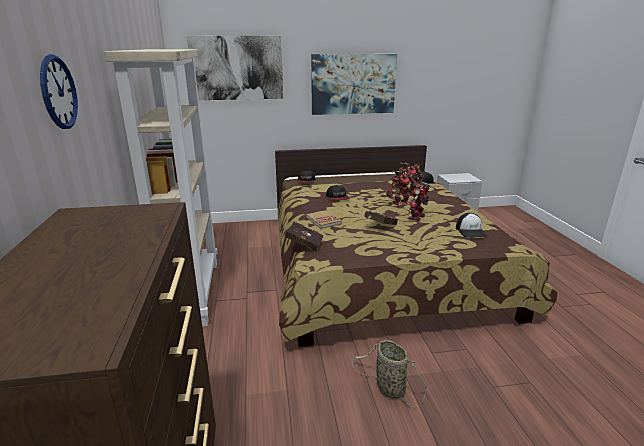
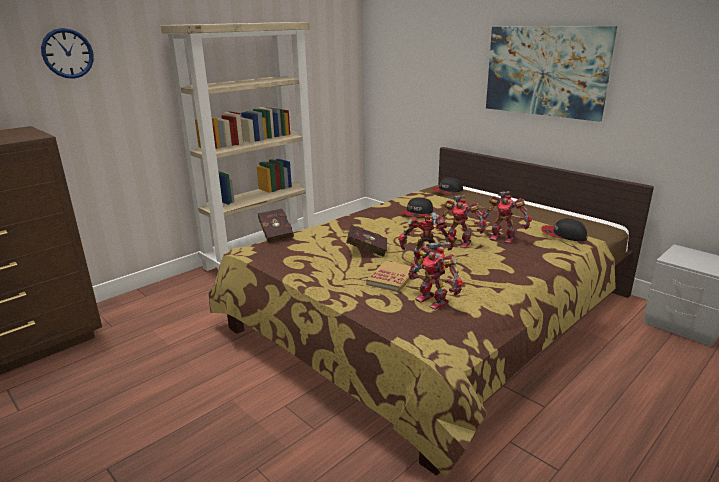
camera: 55 degrees right, 0 degrees up
picture [187,36,283,100] -> none
book [307,210,342,229] -> book moved to [366,261,411,292]
basket [352,340,427,407] -> none
cap [456,213,487,238] -> toy robot [408,242,463,310]

